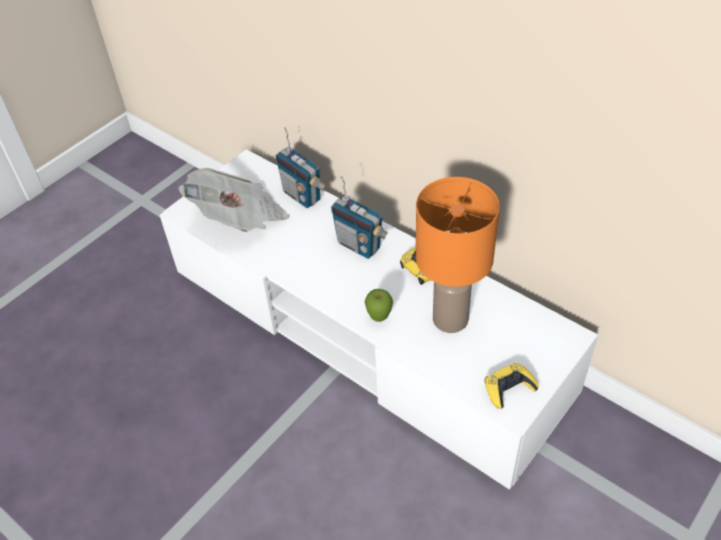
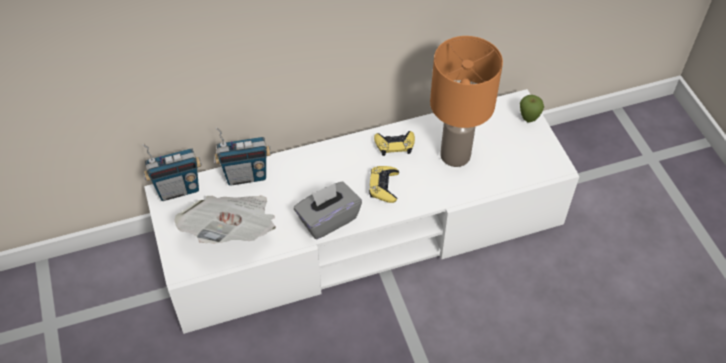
camera: 60 degrees left, 5 degrees up
radio [331,176,388,259] -> radio moved to [143,144,202,201]
apple [365,289,393,322] -> apple moved to [520,95,544,123]
yellow game controller [485,363,539,409] -> yellow game controller moved to [369,166,399,203]
none -> grey tissue box [294,182,362,239]

